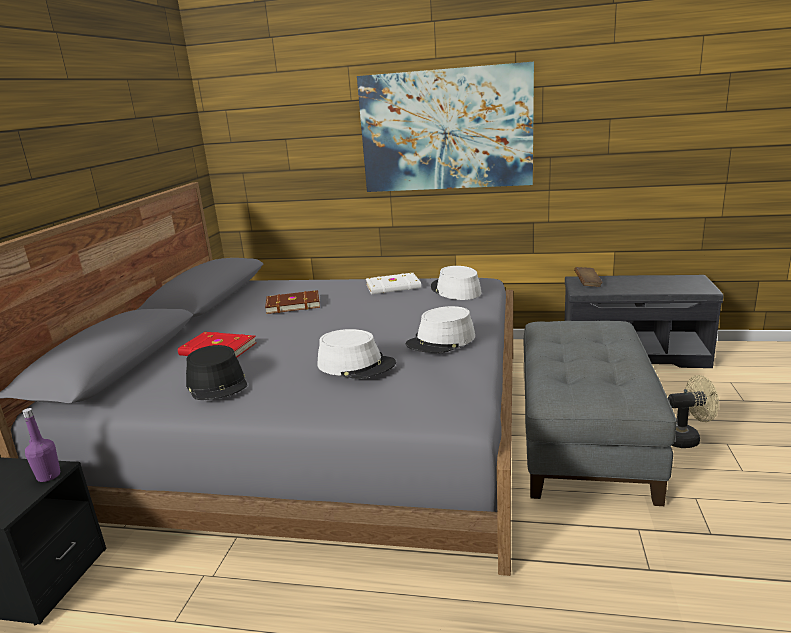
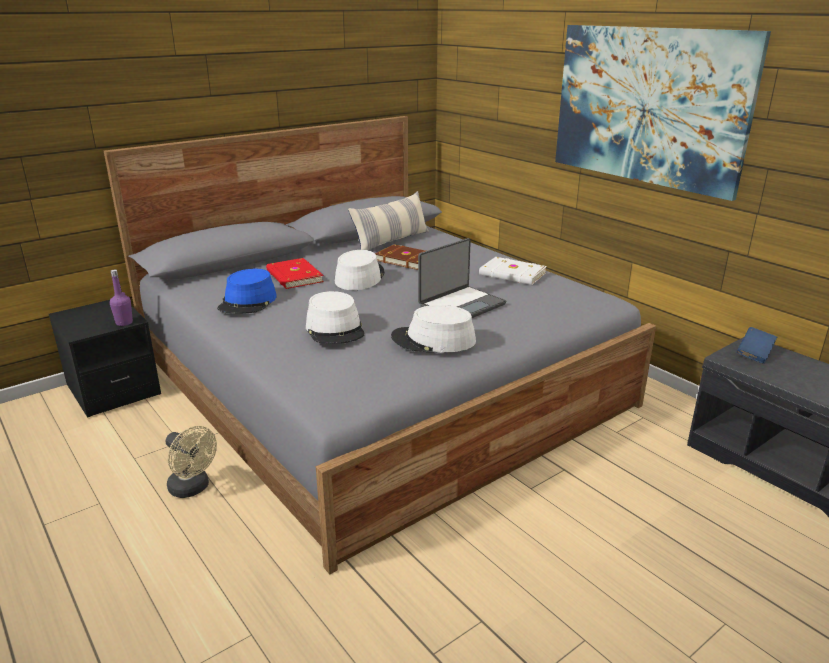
camera: 40 degrees right, 5 degrees up
black hat [186,345,248,400] -> blue hat [217,269,277,314]
white hat [431,266,482,300] -> white hat moved to [335,250,385,290]
grey ottoman [523,321,677,506] -> none
brown book [574,267,603,287] -> blue book [737,327,777,363]
beige fan [668,375,719,448] -> beige fan moved to [166,426,217,498]
none -> pillow [348,191,429,250]
none -> laptop [418,238,506,318]

